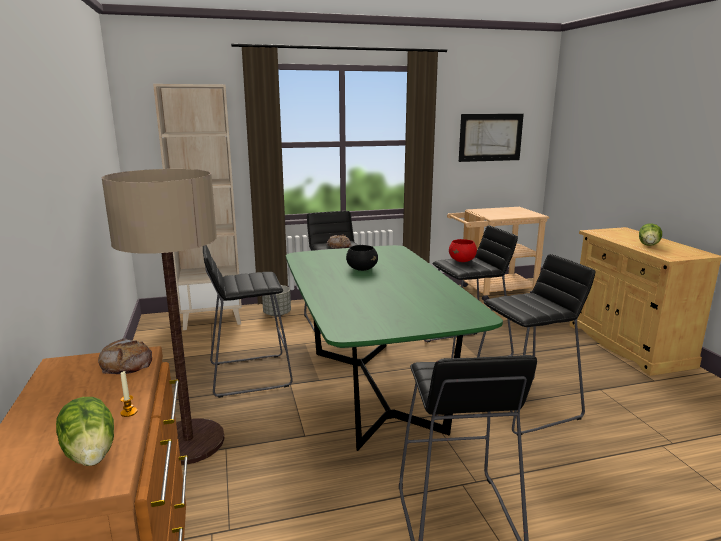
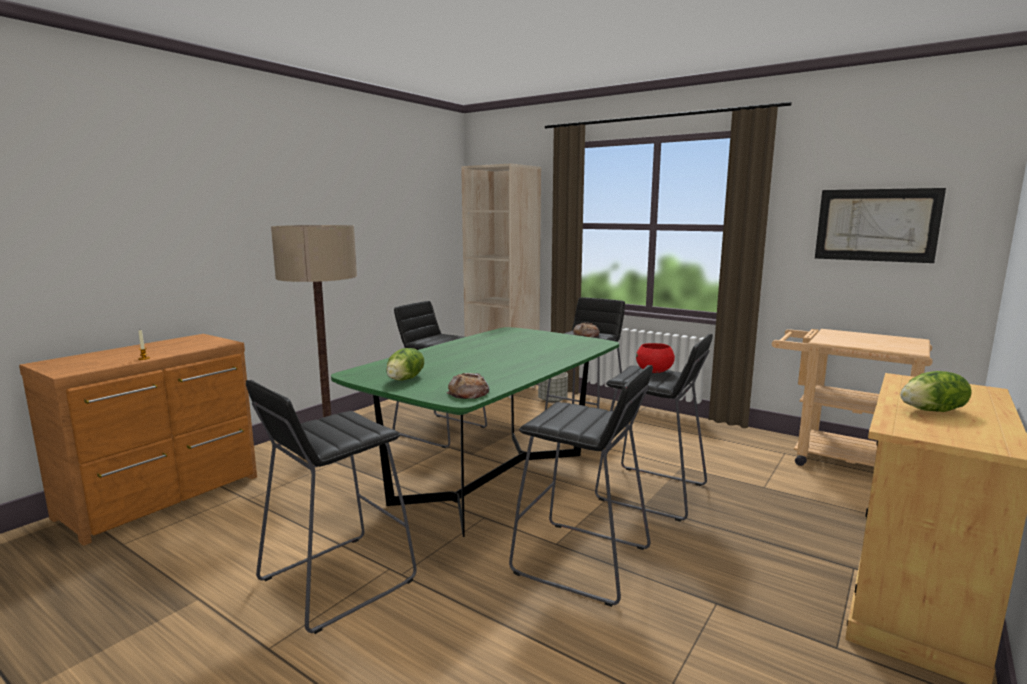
camera: 50 degrees right, 5 degrees down
lettuce [56,397,114,466] -> lettuce moved to [386,348,424,381]
bread [98,338,152,374] -> bread moved to [447,373,490,399]
black bowl [346,245,378,271] -> none

